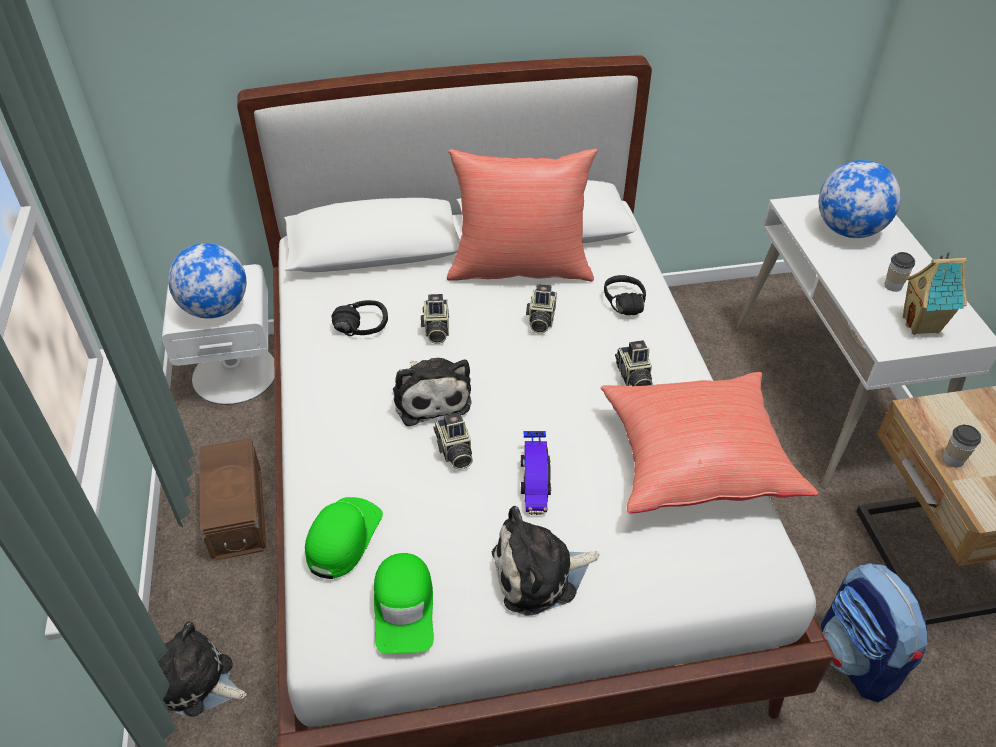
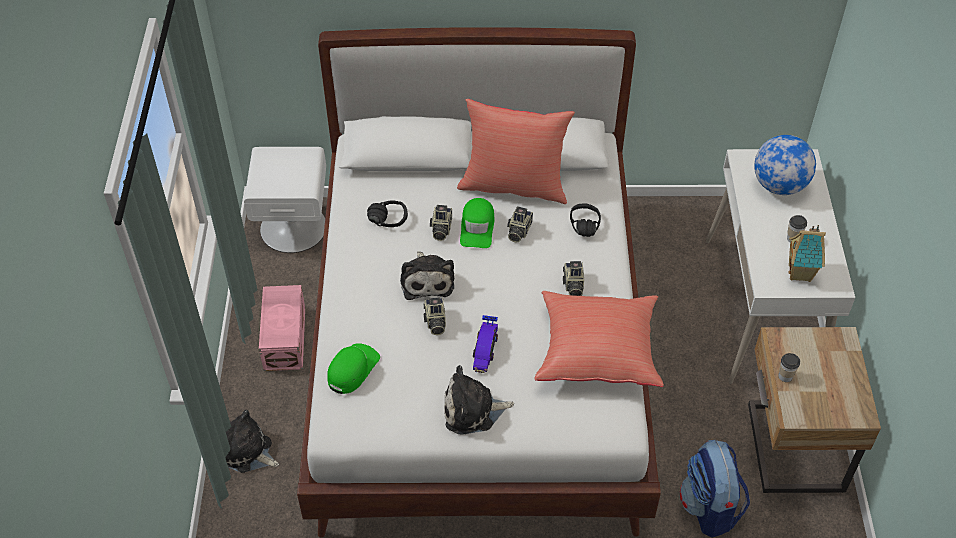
camera: 10 degrees right, 5 degrees up
globe [168,243,246,319] -> none
brown storage box [199,438,266,561] -> pink storage box [259,285,305,371]
green cap [374,553,434,654] -> green cap moved to [460,198,495,248]

